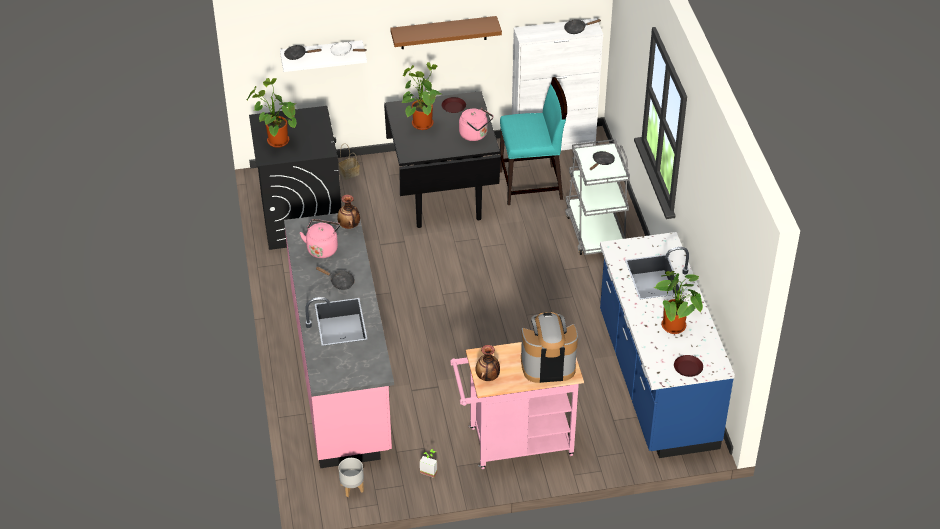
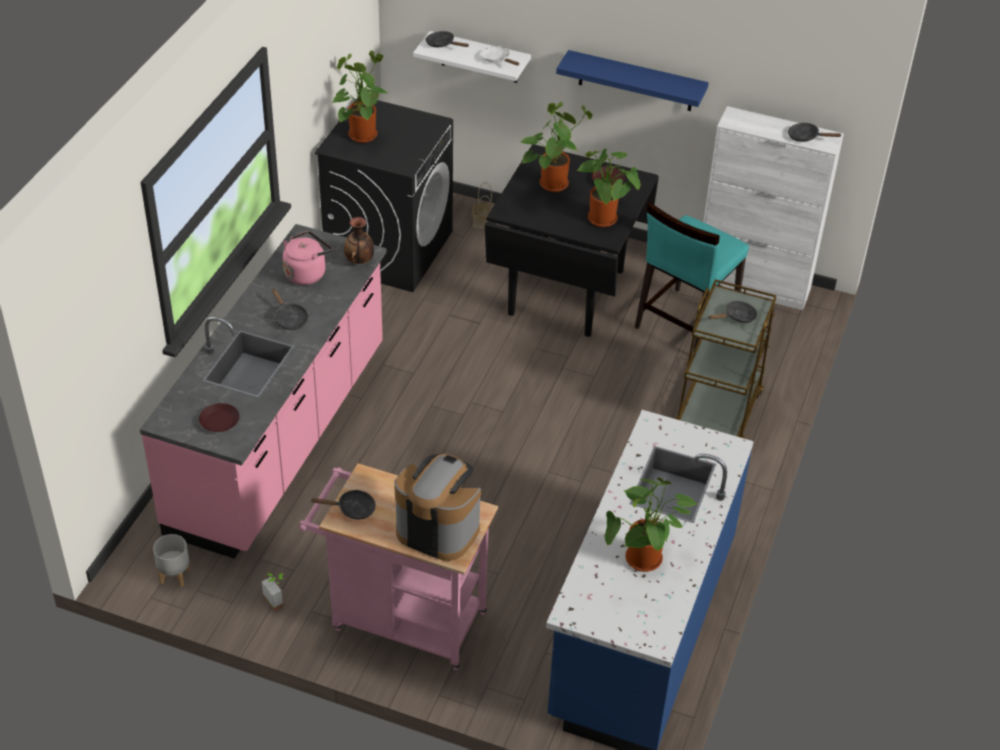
camera: 30 degrees right, 0 degrees up
brown shelf [390,16,502,49] -> blue shelf [556,50,709,111]
pink kettle [459,108,493,141] -> potted plant [576,148,640,227]
vase [475,345,500,381] -> black frying pan [312,490,376,520]
turquoise chair [500,77,567,205] -> turquoise chair turned 105 degrees clockwise [635,202,749,352]
grey cart [565,139,630,255] -> brown cart [675,279,777,438]
brown plate [674,355,703,377] -> brown plate moved to [199,403,240,432]

